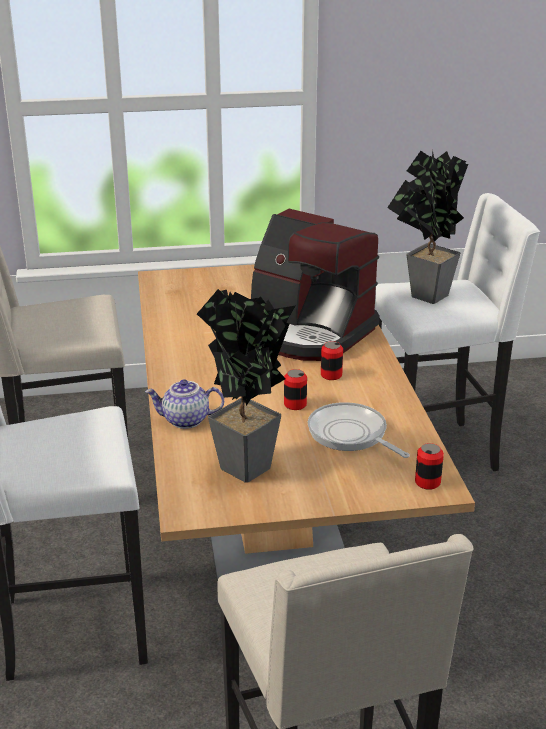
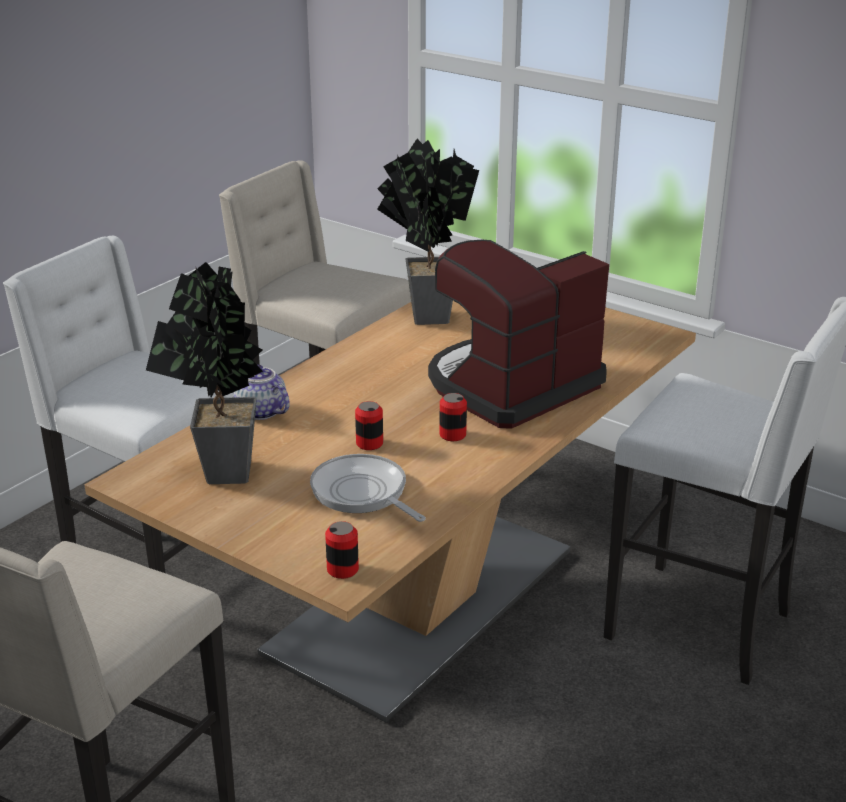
camera: 45 degrees right, 0 degrees up
coffee machine [251,209,380,361] -> coffee machine turned 60 degrees clockwise [428,239,609,429]
frying pan [308,402,410,458] -> frying pan turned 45 degrees counterclockwise [310,454,426,522]
potted plant [387,150,468,304] -> potted plant moved to [377,139,479,325]

